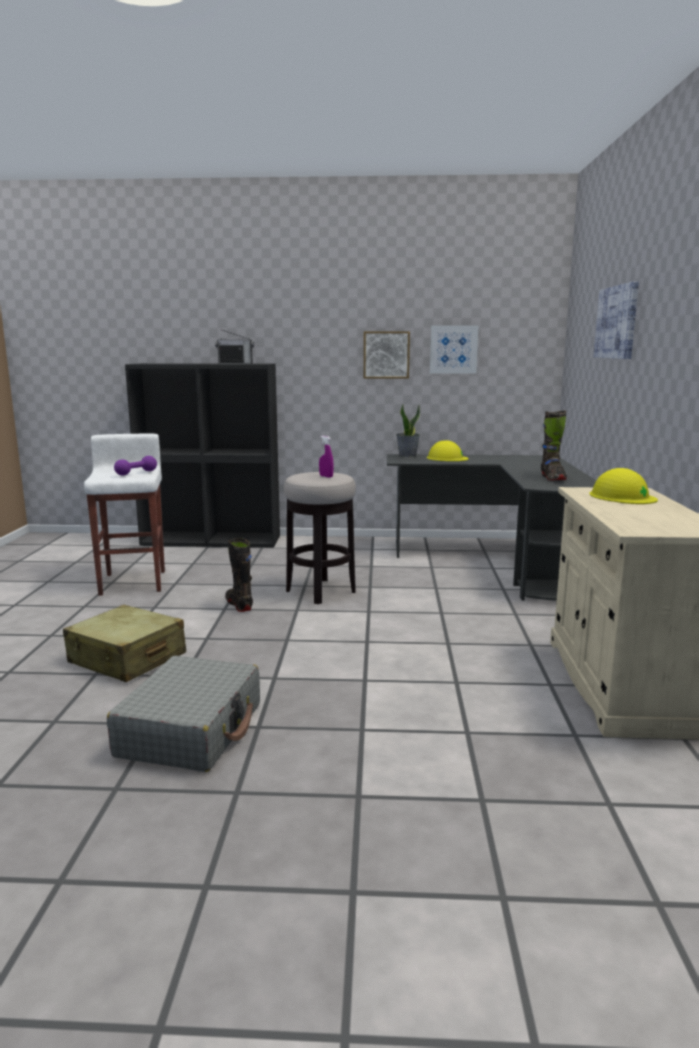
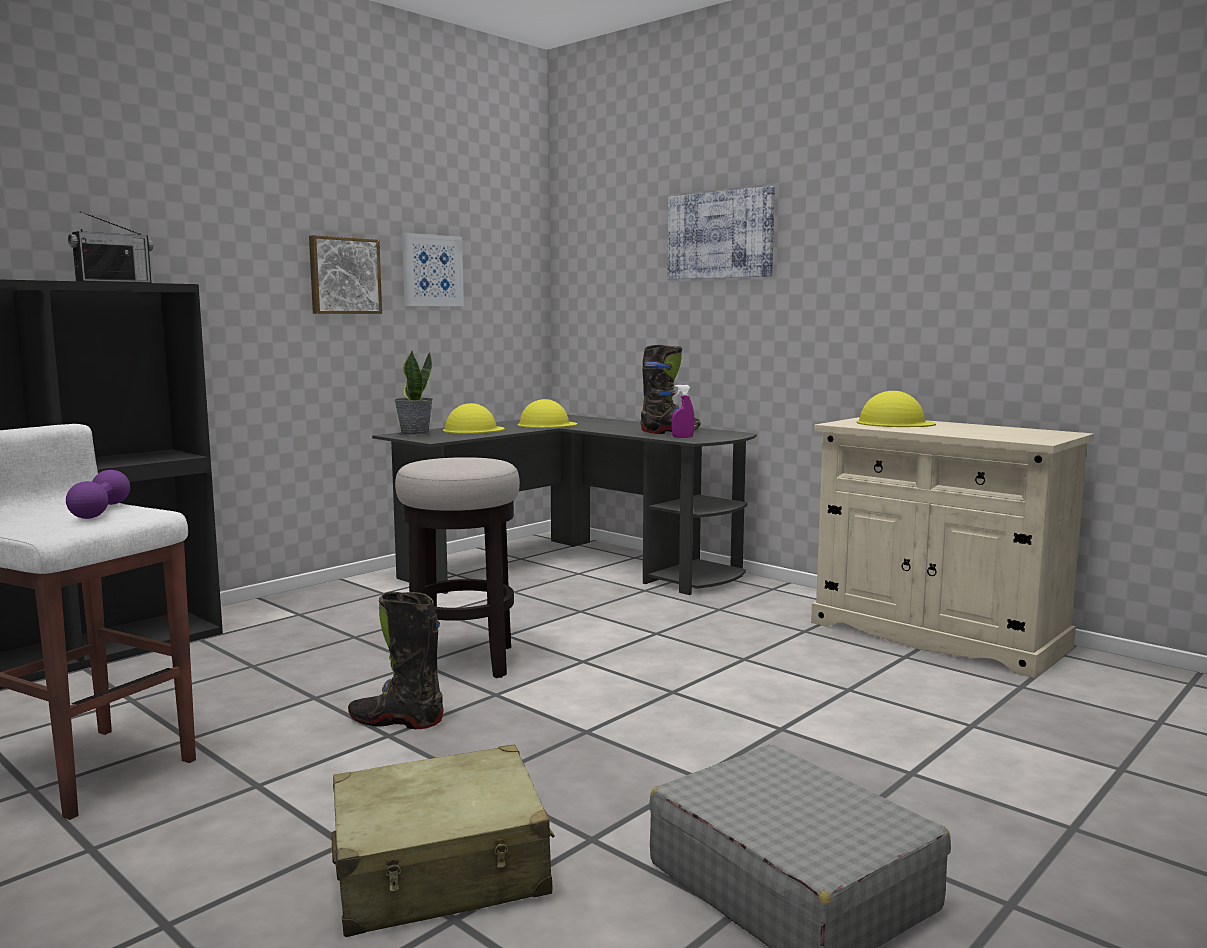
camera: 50 degrees left, 5 degrees down
purple spray bottle [319,436,334,478] -> purple spray bottle moved to [671,385,695,438]
black boot [541,411,567,480] -> black boot turned 60 degrees counterclockwise [641,345,701,434]
none -> yellow hard hat [518,399,577,428]

